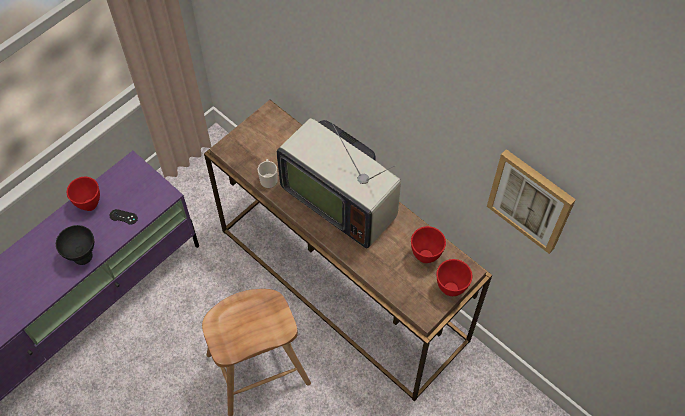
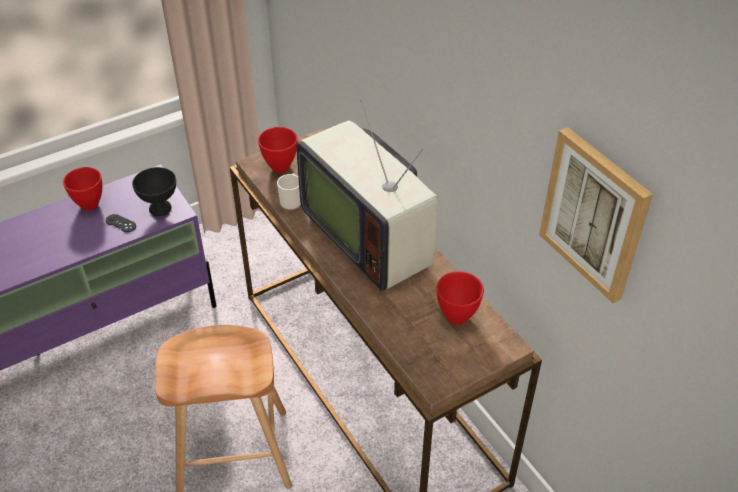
camera: 15 degrees right, 15 degrees down
black bowl [56,225,94,265] -> black bowl moved to [132,167,176,216]
red bowl [437,259,472,296] -> red bowl moved to [258,127,298,173]

